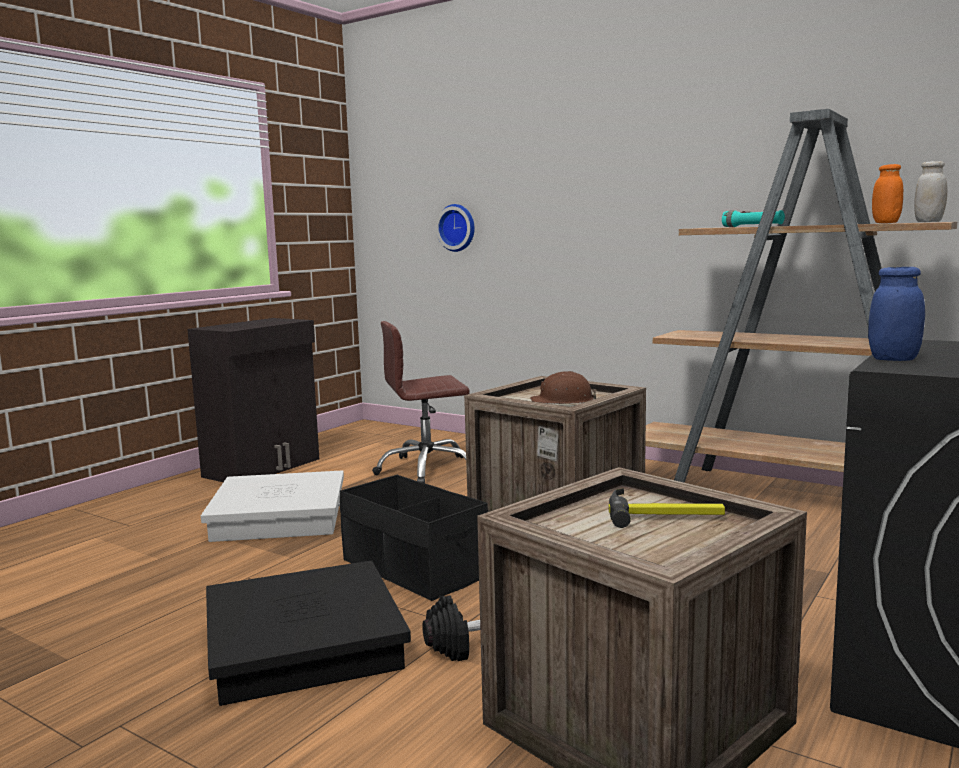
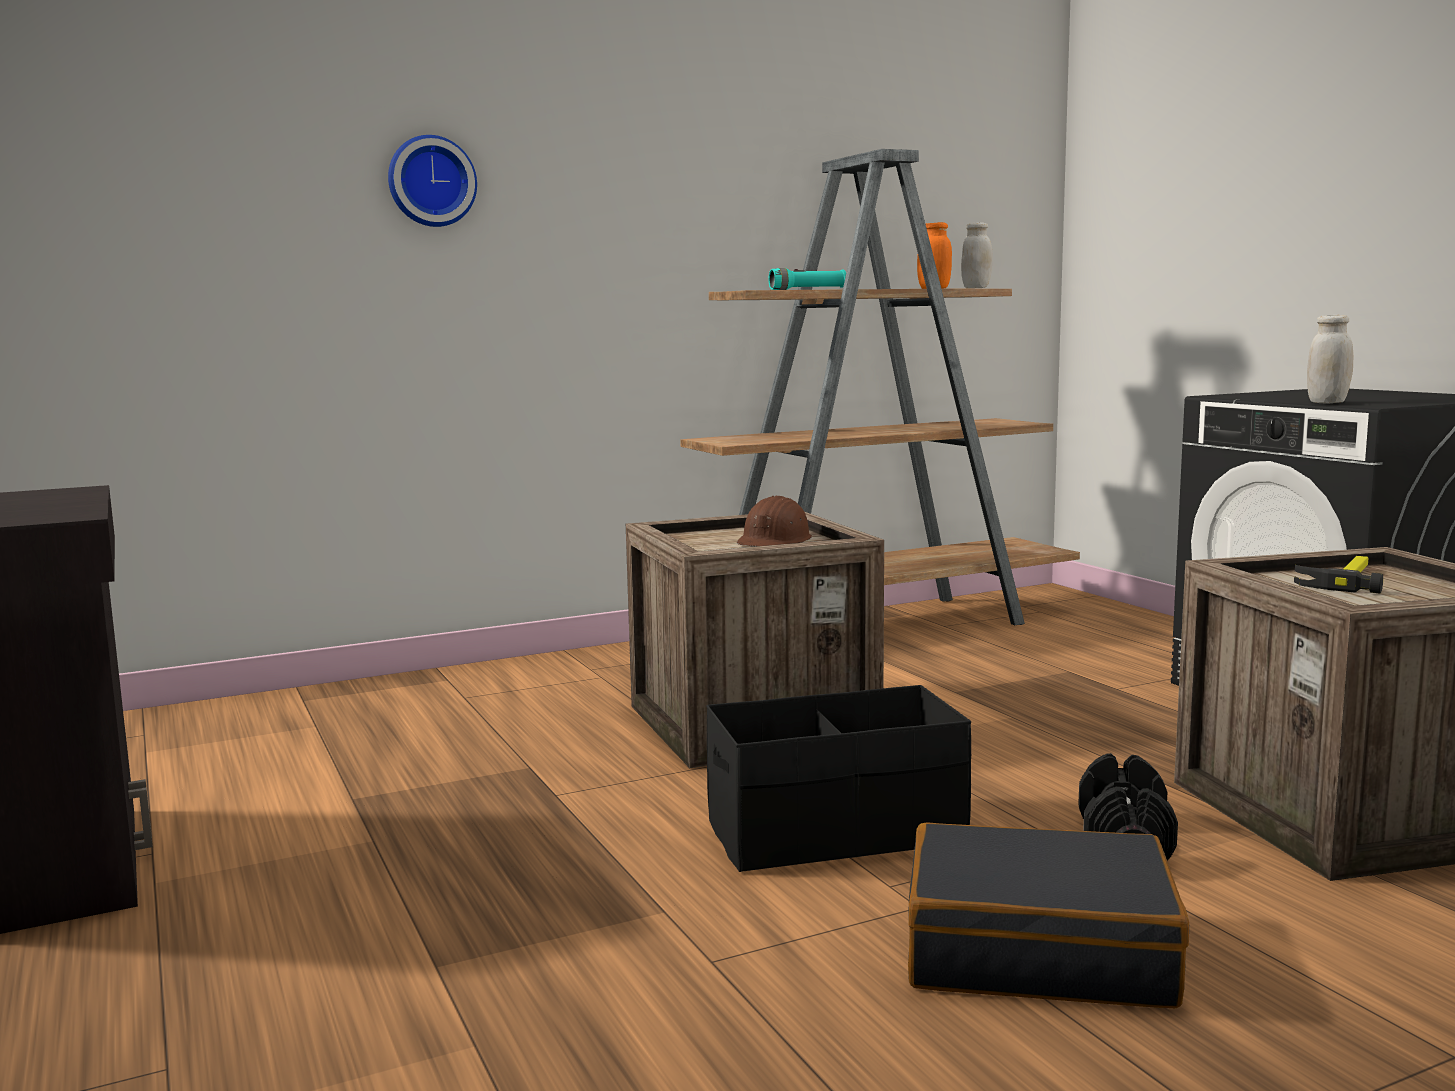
camera: 60 degrees left, 0 degrees up
white storage box [201,470,344,542] -> none
black storage box [206,561,411,706] -> black suitcase [908,822,1189,1008]
brown office chair [372,321,469,483] -> none
wall clock [436,204,475,252] -> wall clock moved to [388,135,477,227]
blue jar [868,267,925,361] -> white jar [1307,315,1353,403]

